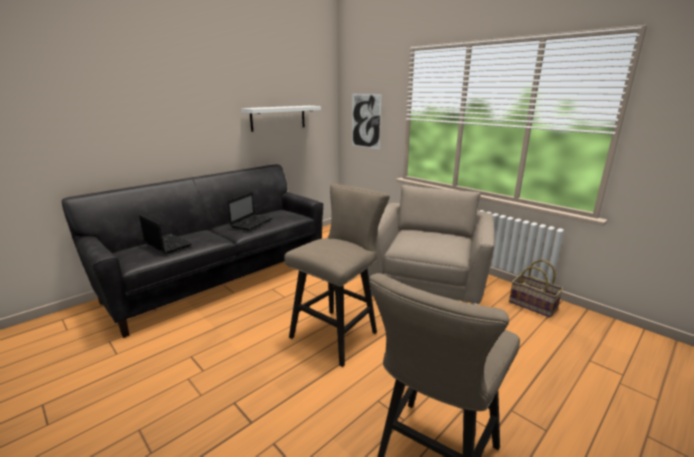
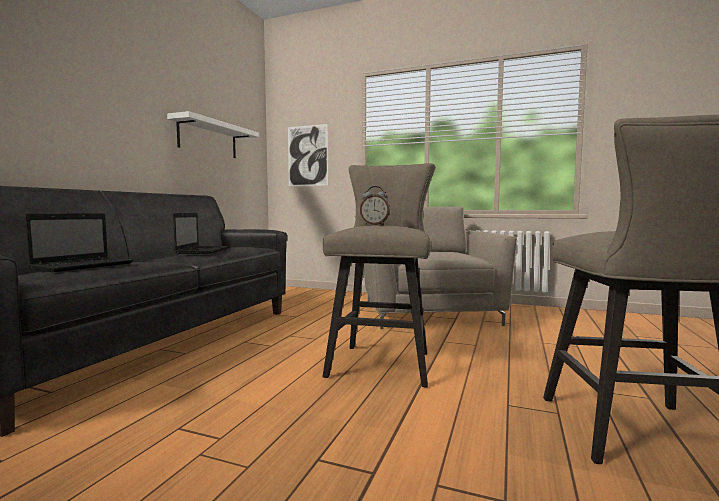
camera: 25 degrees left, 15 degrees down
laptop [139,215,192,254] -> laptop turned 105 degrees clockwise [25,213,133,272]
basket [509,260,563,317] -> none
none -> alarm clock [360,186,390,225]

